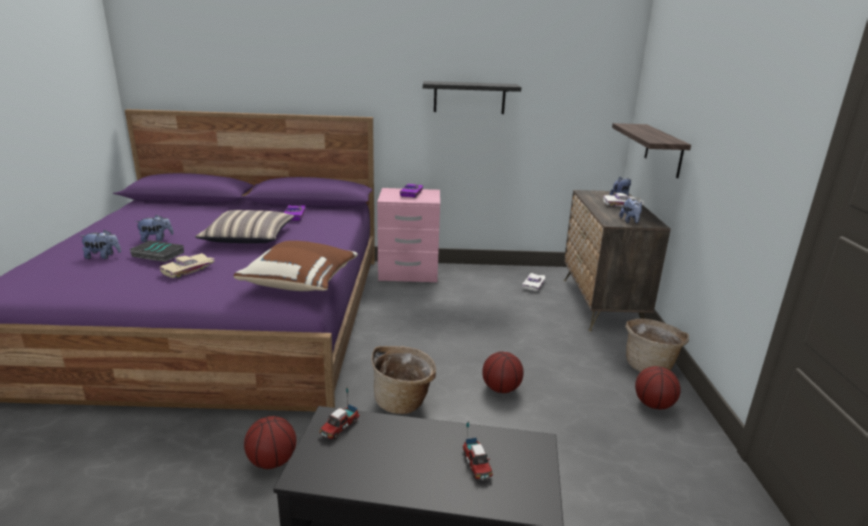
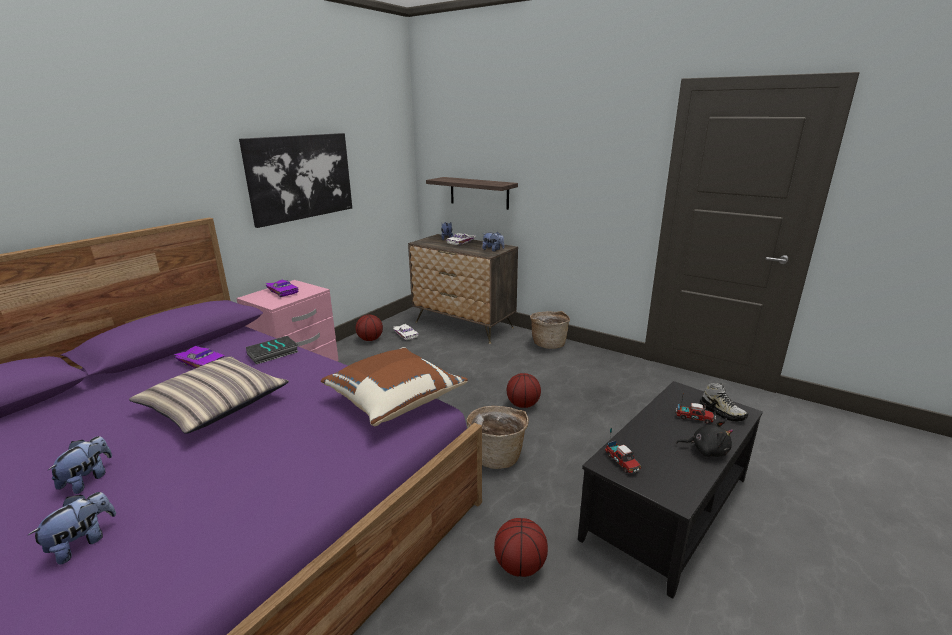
camera: 55 degrees left, 0 degrees up
book [130,240,184,262] -> book moved to [246,336,298,365]
beige toy car [159,253,215,279] -> none
black shelf [423,81,522,114] -> picture [239,133,352,228]
basketball [635,366,681,410] -> basketball moved to [356,315,383,341]
none -> black plush toy [676,421,733,457]
none -> shoe [700,383,748,422]

